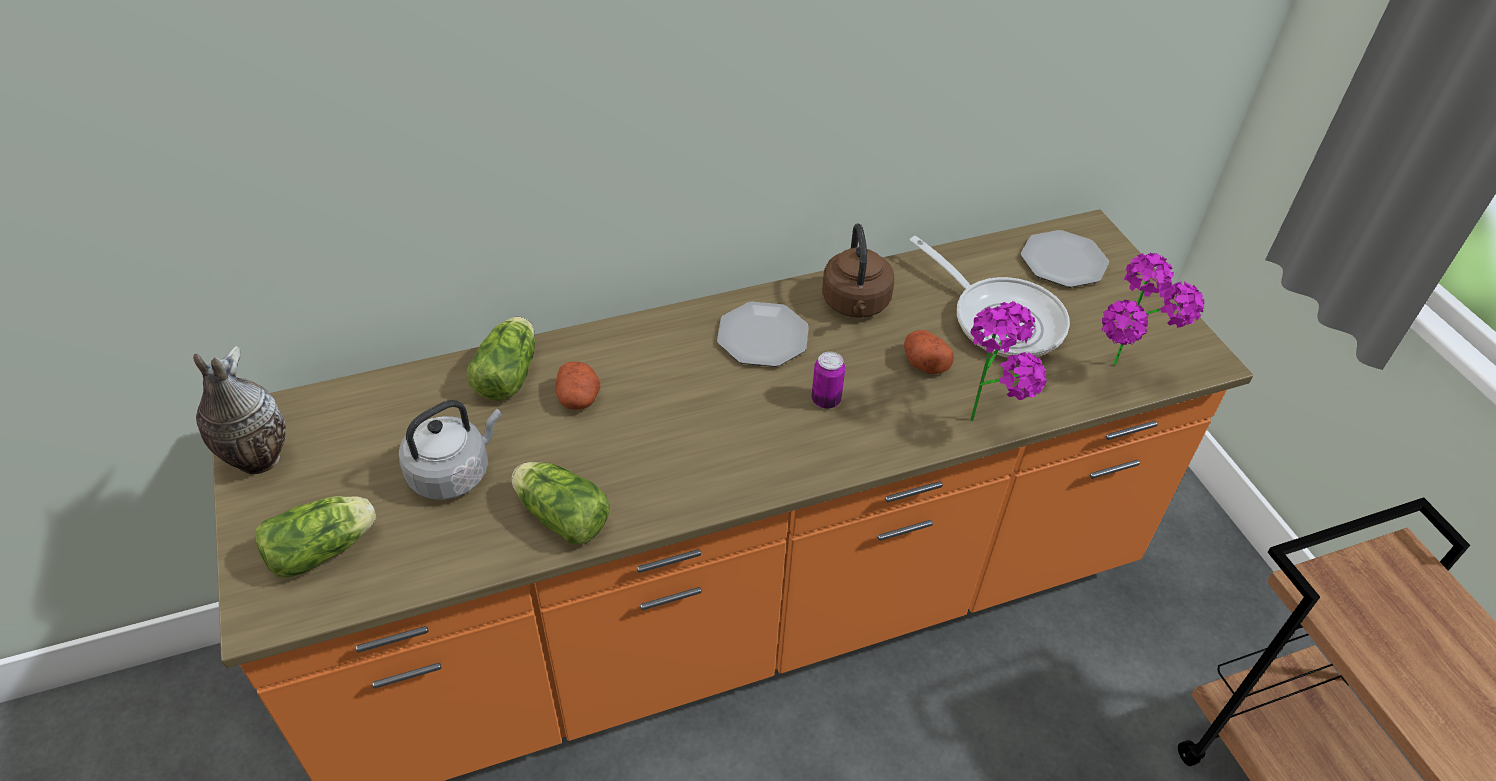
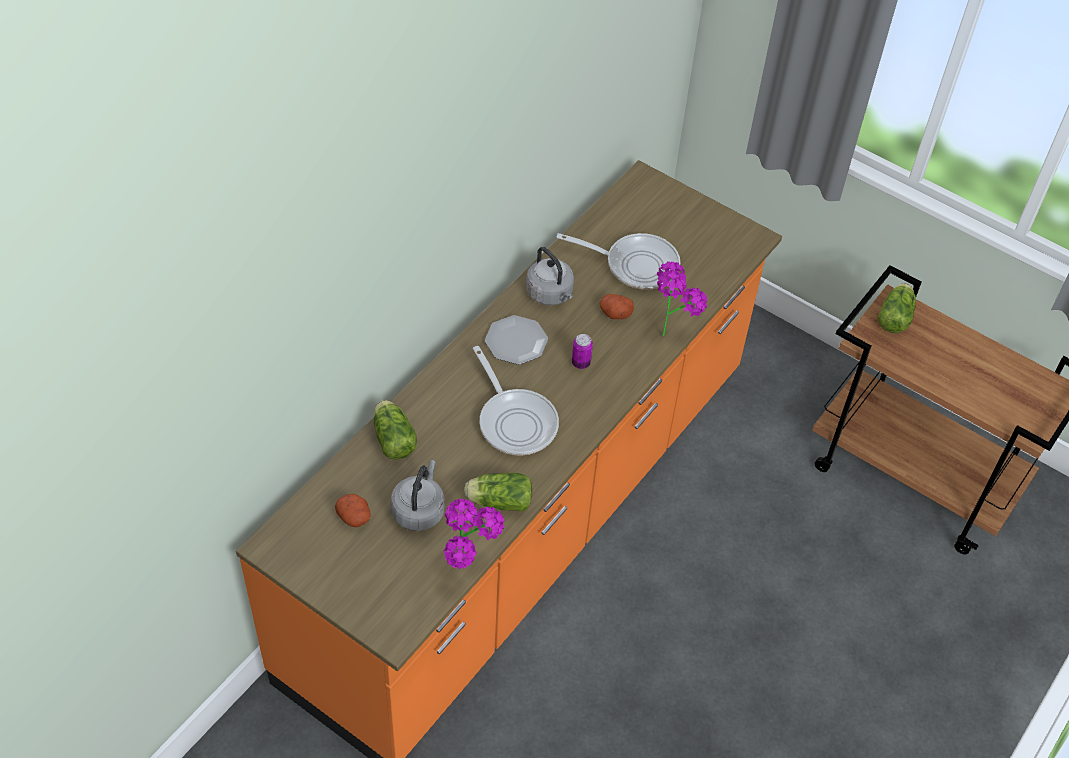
camera: 35 degrees left, 5 degrees up
vase [193,346,286,474] -> none
lettuce [256,496,376,577] -> lettuce moved to [878,284,916,333]
potato [556,362,600,410] -> potato moved to [335,494,371,527]
brown kettle [822,224,894,318] -> grey kettle [526,247,574,305]
plate [1021,230,1109,287] -> none
potted plant [1102,253,1204,365] -> potted plant moved to [443,499,505,569]
none -> frying pan [473,346,559,456]

